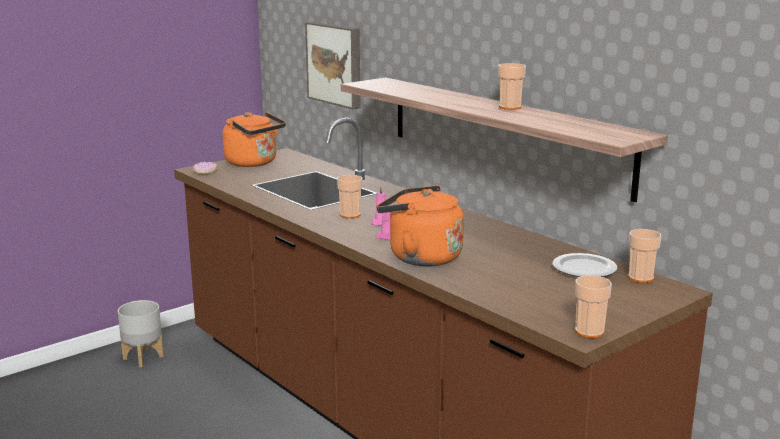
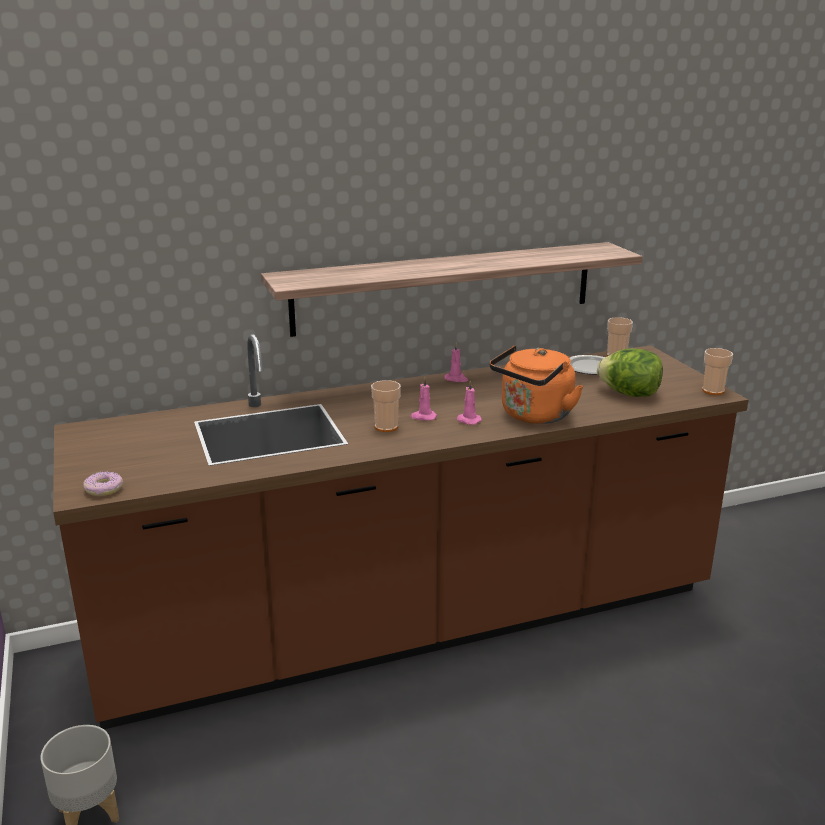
camera: 70 degrees left, 5 degrees up
orange kettle [222,112,286,167] -> none
picture [305,22,360,109] -> none
cup [498,63,526,110] -> none
none -> pink candle [444,342,468,382]
none -> lettuce [597,349,663,397]

